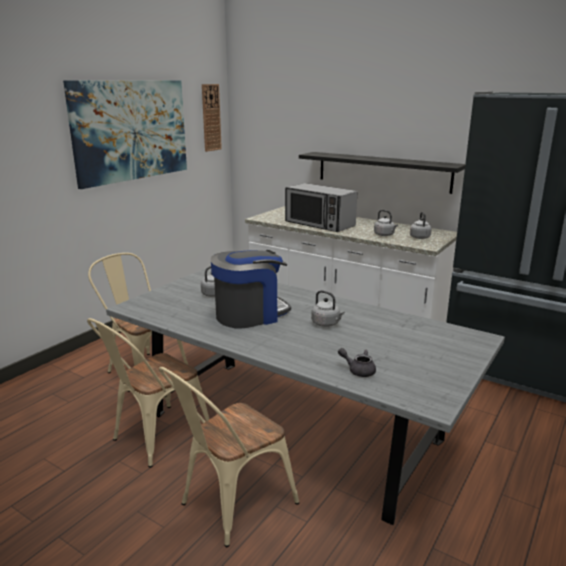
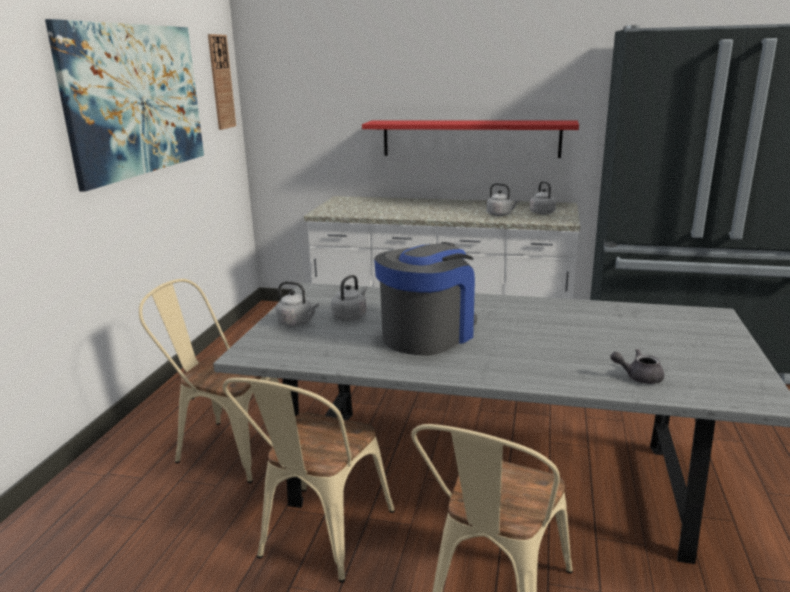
camera: 20 degrees left, 0 degrees up
microwave [285,183,357,232] -> none
black shelf [299,152,465,194] -> red shelf [362,120,579,158]
grey kettle [311,290,345,327] -> grey kettle moved to [275,281,319,327]

